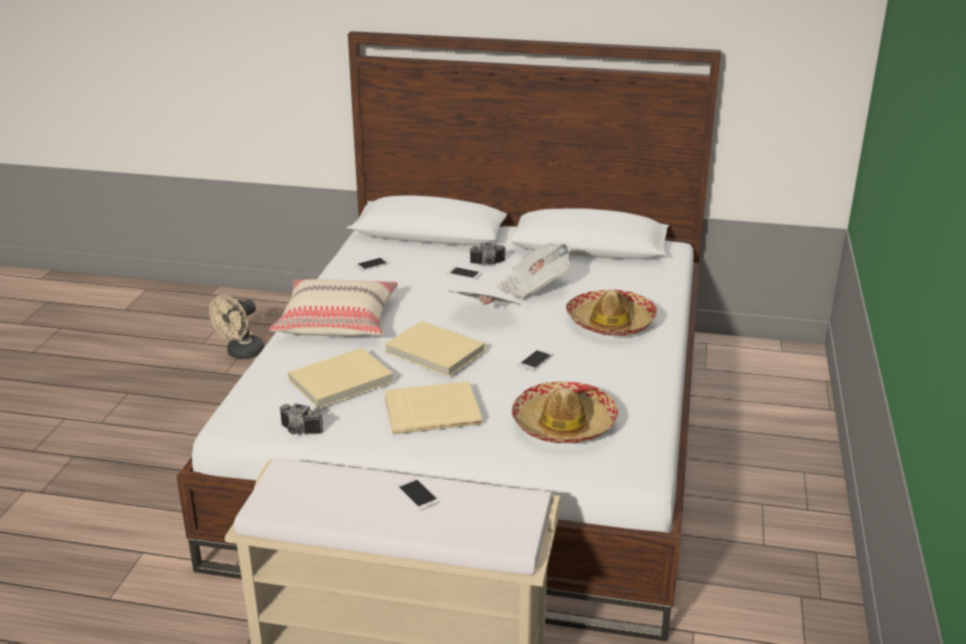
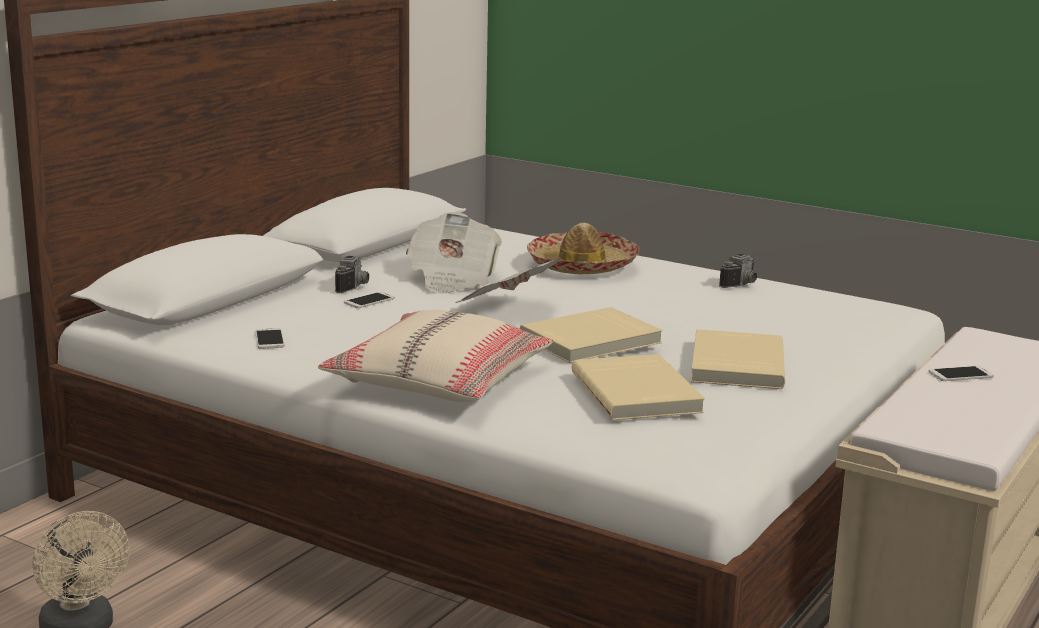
camera: 70 degrees left, 10 degrees down
camera [279,403,324,435] -> camera moved to [719,254,757,288]
hat [512,382,619,443] -> none
phone [519,349,553,371] -> none

